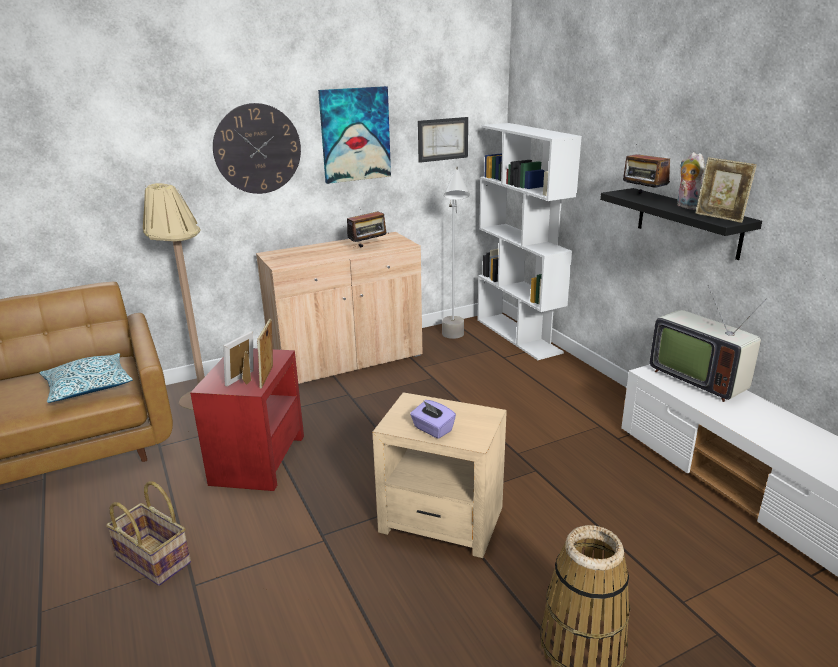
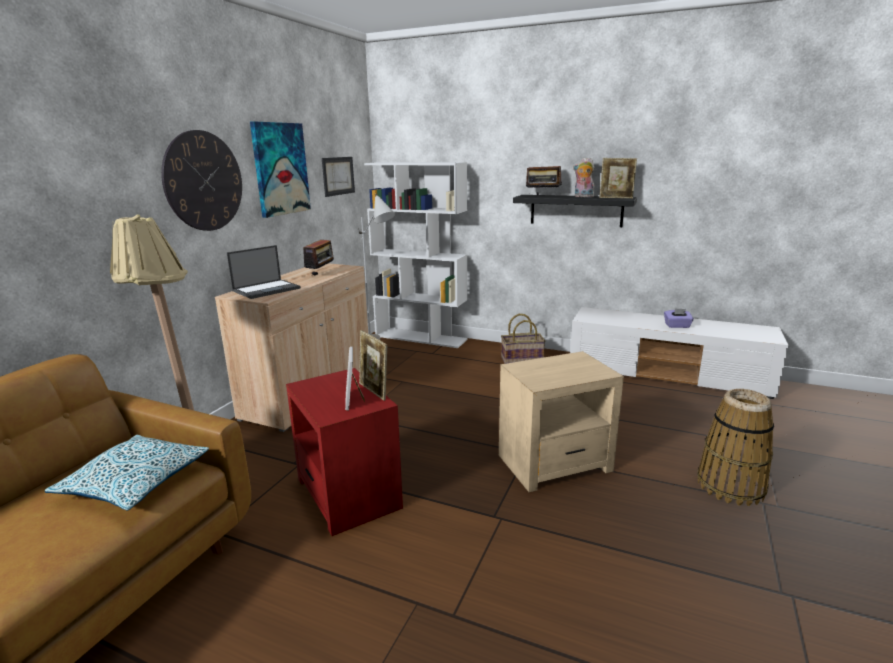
camera: 40 degrees left, 5 degrees down
basket [106,481,191,586] -> basket moved to [501,314,546,364]
purple tissue box [410,400,456,439] -> purple tissue box moved to [664,308,694,328]
television [650,285,767,402] -> none
none -> laptop [227,245,301,299]

